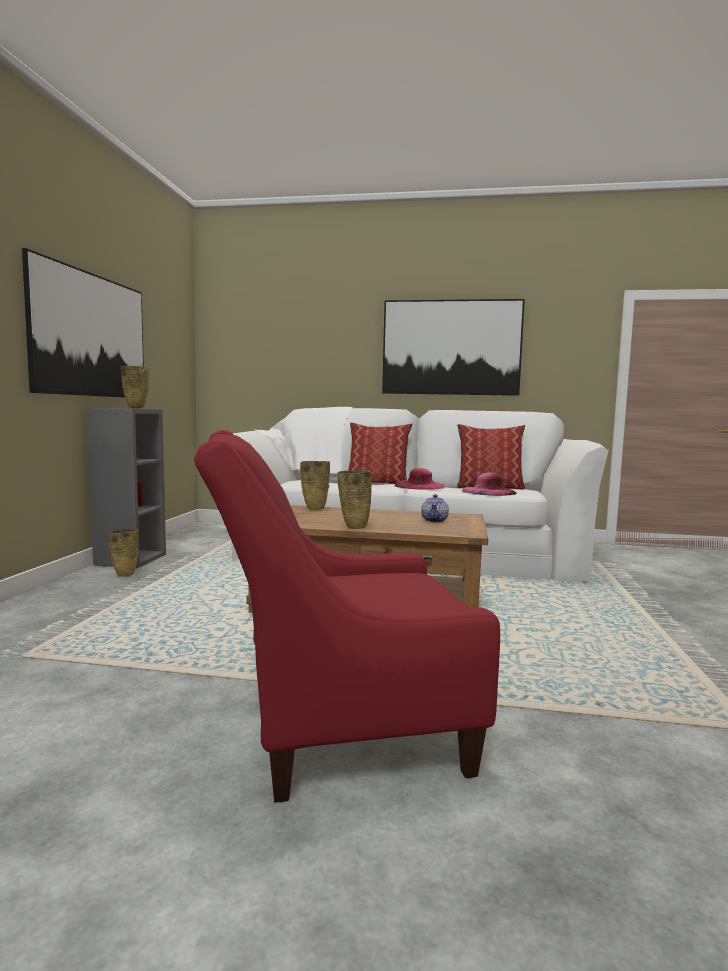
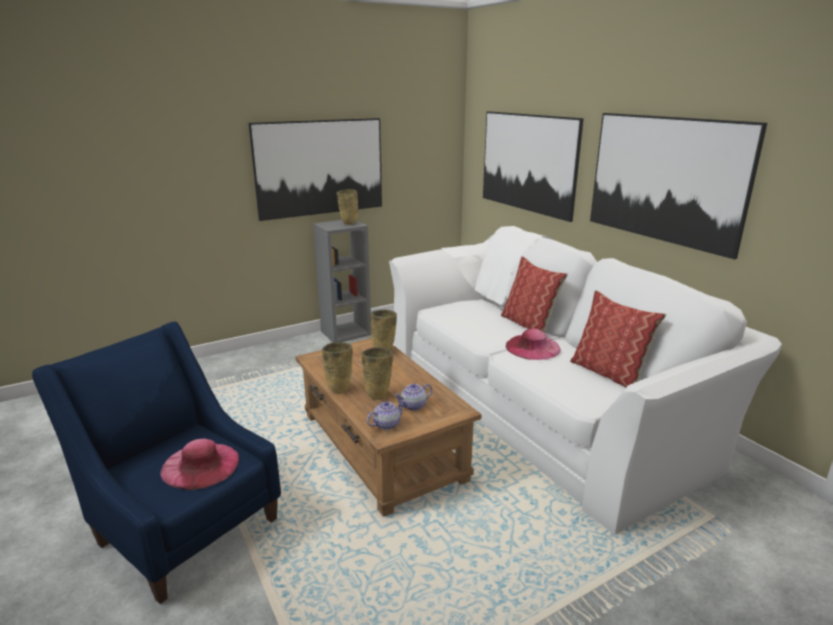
camera: 50 degrees right, 15 degrees up
beige vase [108,529,139,577] -> beige vase moved to [362,347,393,400]
red armchair [194,430,500,803] -> blue armchair [32,322,281,604]
pink hat [462,472,517,496] -> pink hat moved to [160,439,239,490]
none -> teapot [367,400,405,430]
none -> picture [483,111,584,222]

